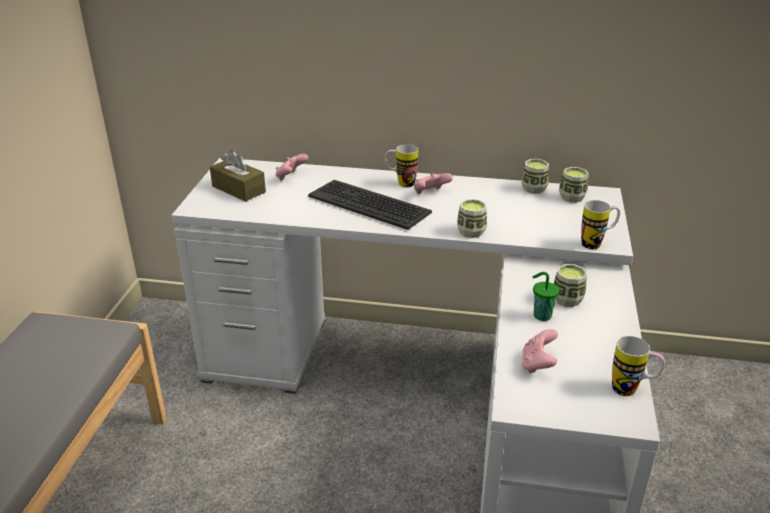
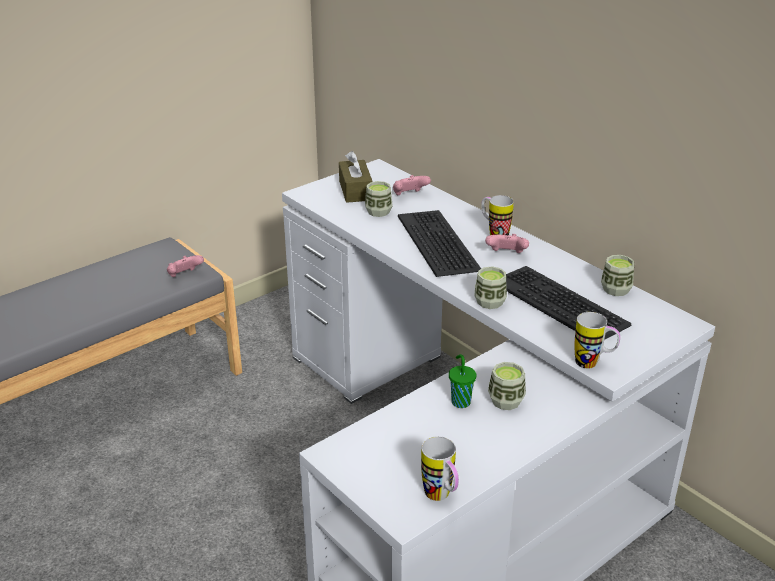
camera: 40 degrees right, 0 degrees up
pink game controller [522,329,558,373] -> pink game controller moved to [167,255,204,277]
cup [559,167,589,203] -> cup moved to [365,181,393,217]
none -> keyboard [506,266,631,340]

